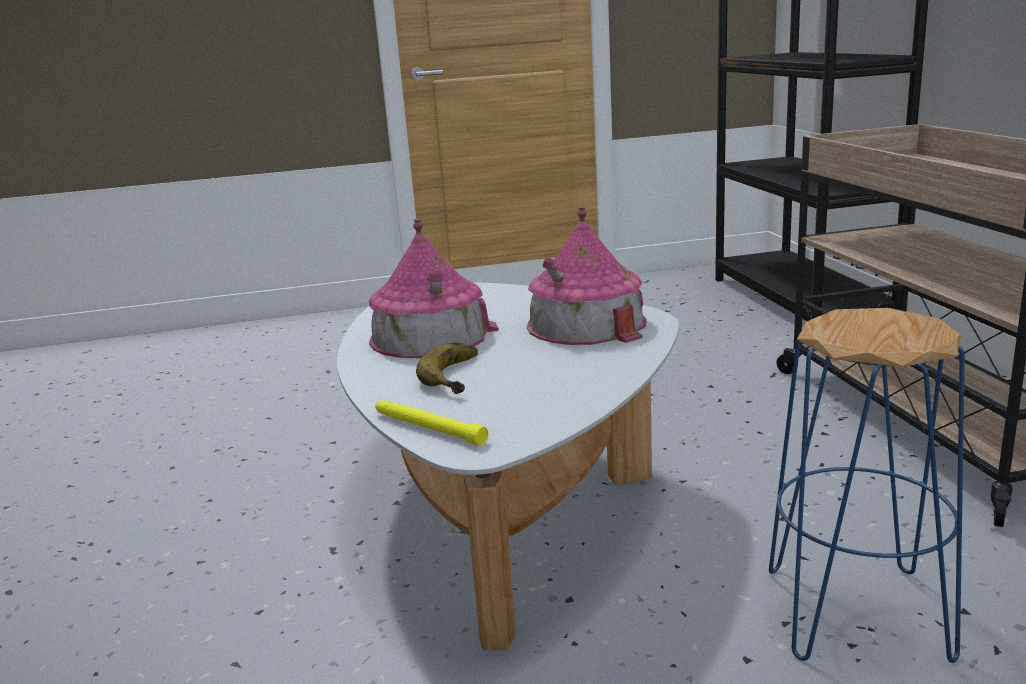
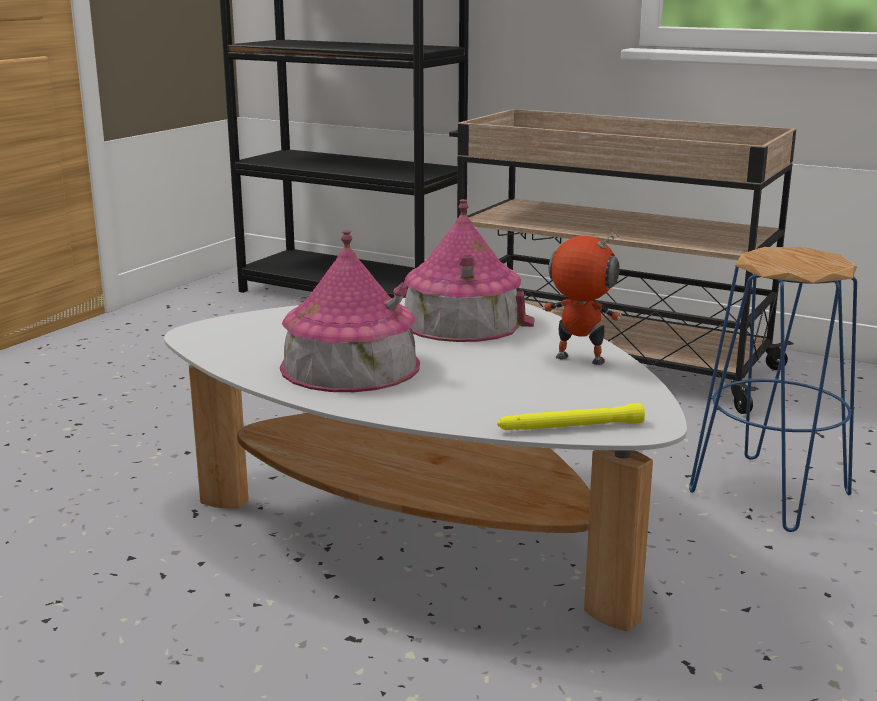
camera: 50 degrees left, 0 degrees up
banana [416,343,478,394] -> none
none -> toy robot [542,231,622,365]

